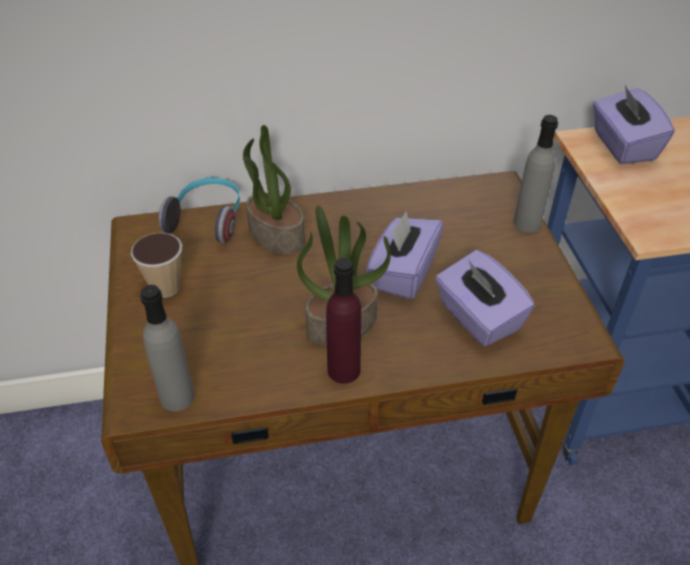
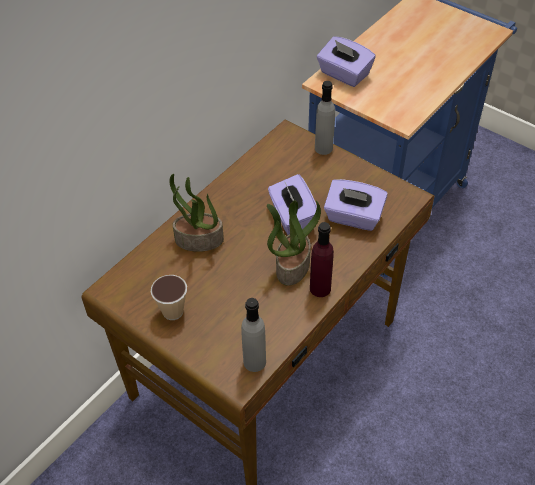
camera: 40 degrees left, 5 degrees up
headphones [158,177,240,243] -> none

